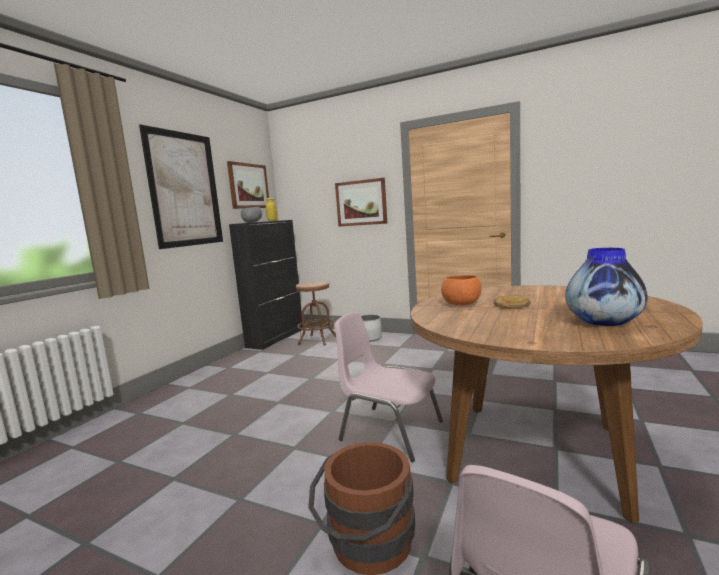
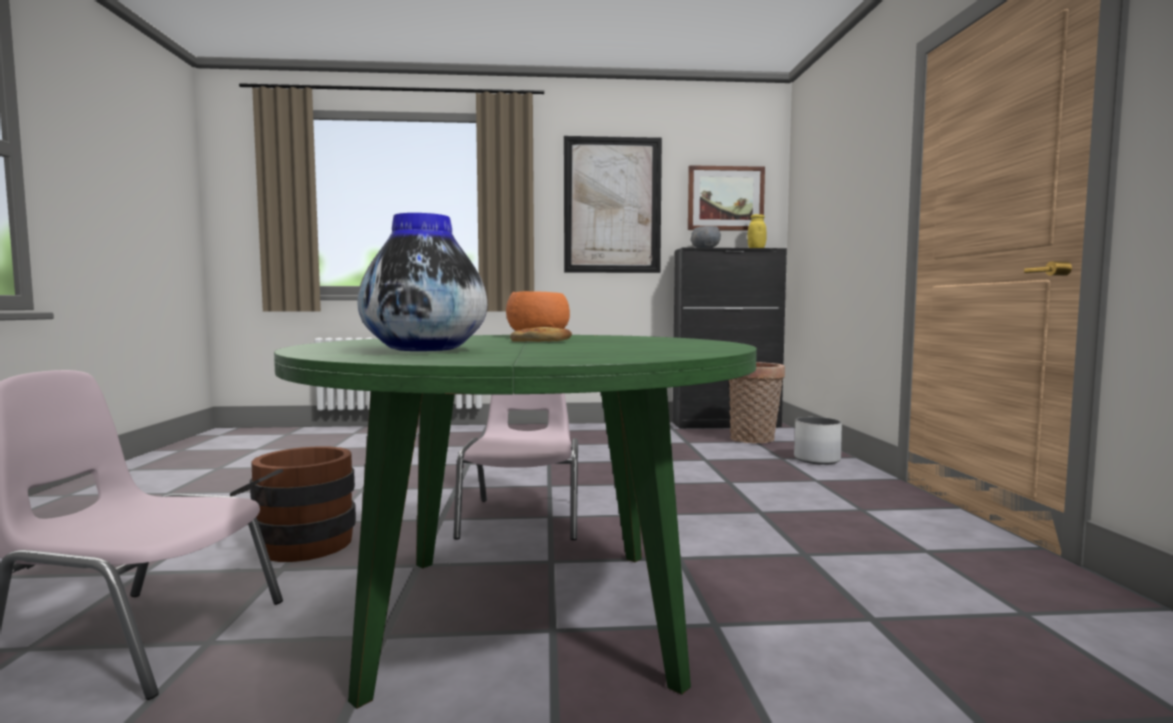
camera: 60 degrees right, 5 degrees down
brown stool [296,281,336,346] -> basket [729,362,785,443]
picture [335,178,387,227] -> none
brown dining table [411,285,703,524] -> green dining table [274,335,757,709]

